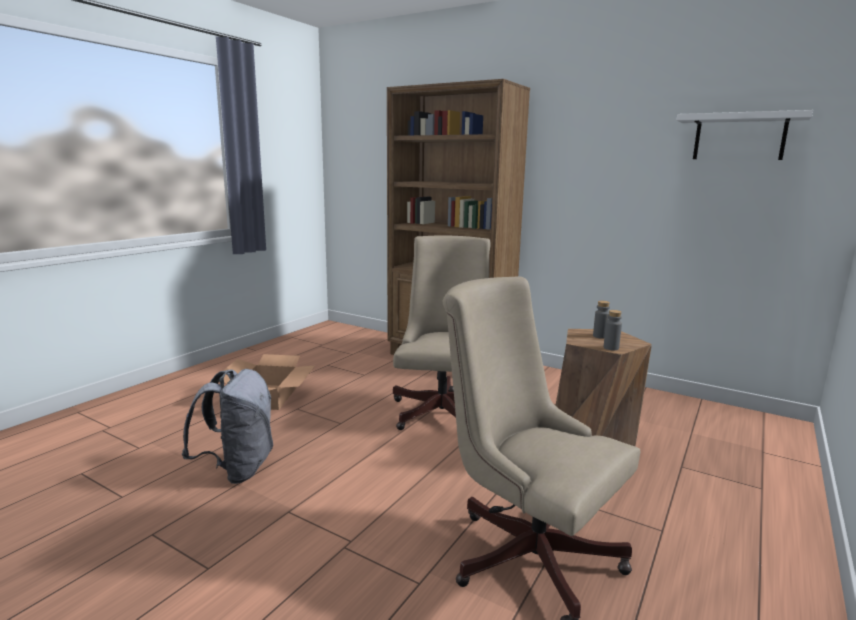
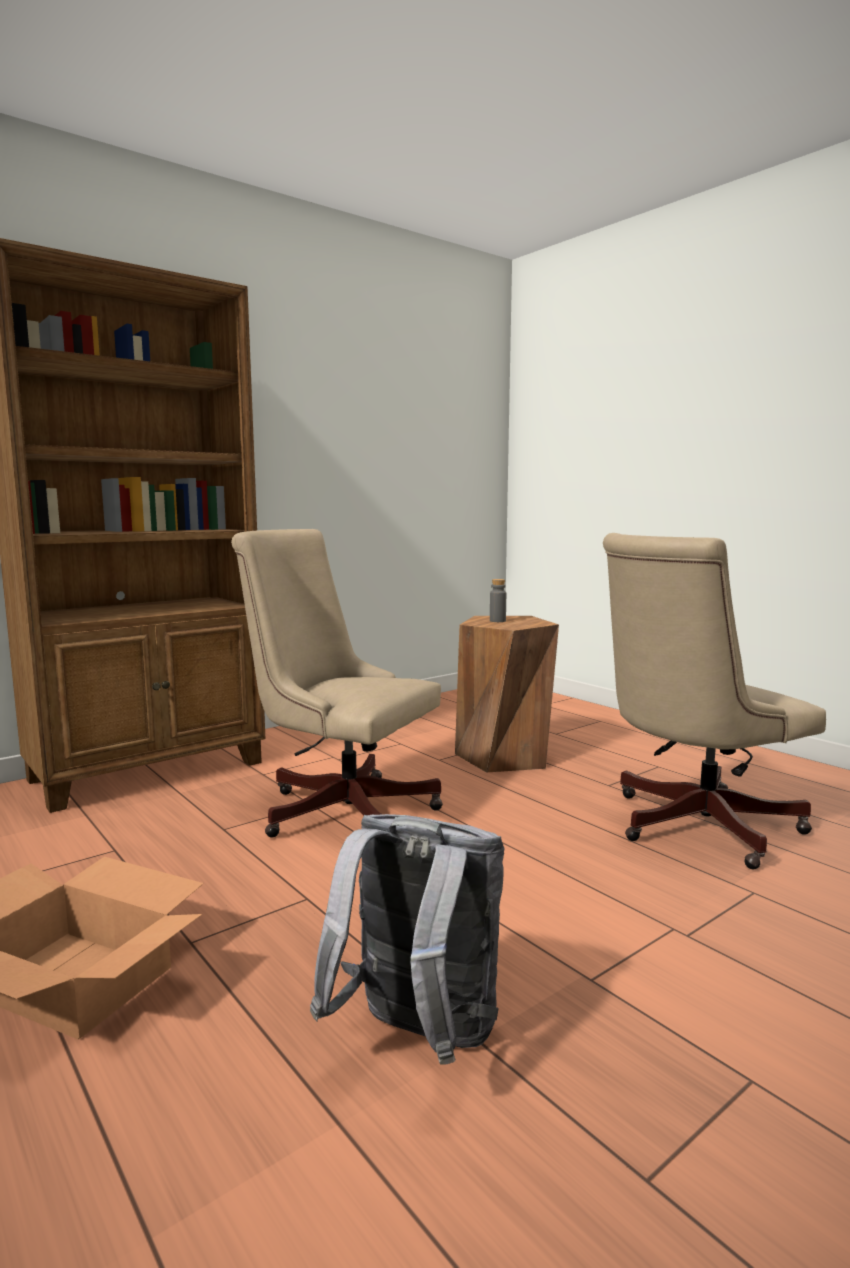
camera: 70 degrees left, 5 degrees down
grey bottle [604,310,622,350] -> none
white shelf [677,110,813,160] -> none

